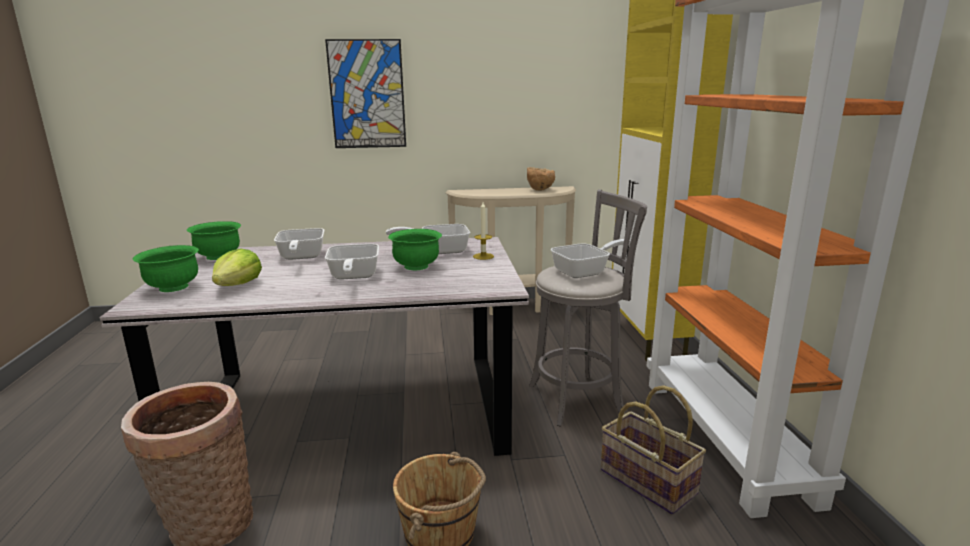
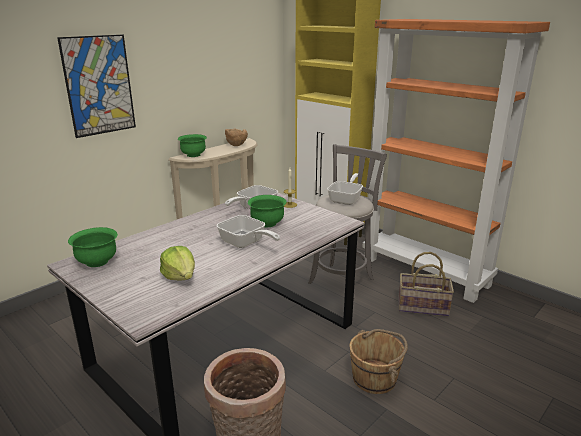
camera: 40 degrees left, 5 degrees up
green bowl [133,245,199,292] -> green bowl moved to [178,134,207,157]
frying pan [274,228,325,260] -> none

